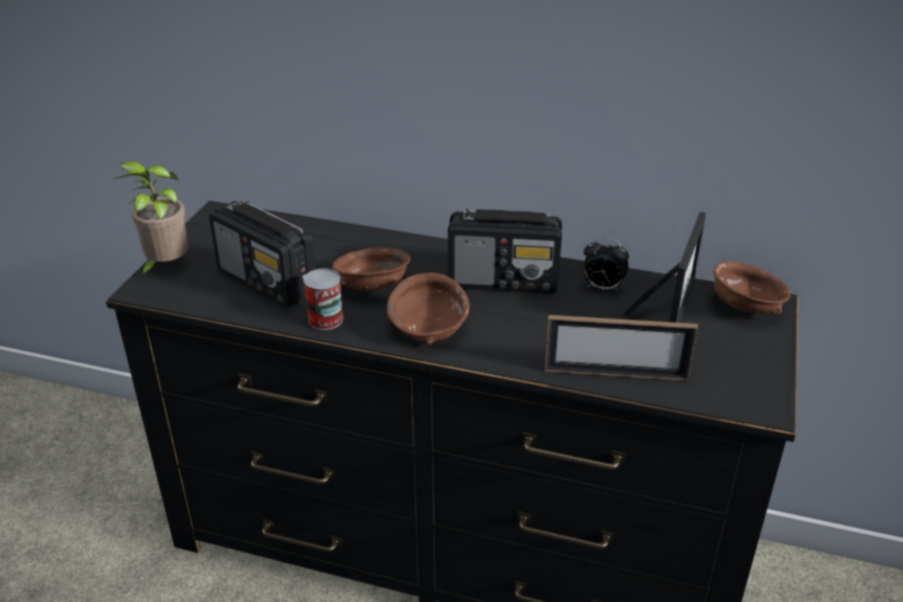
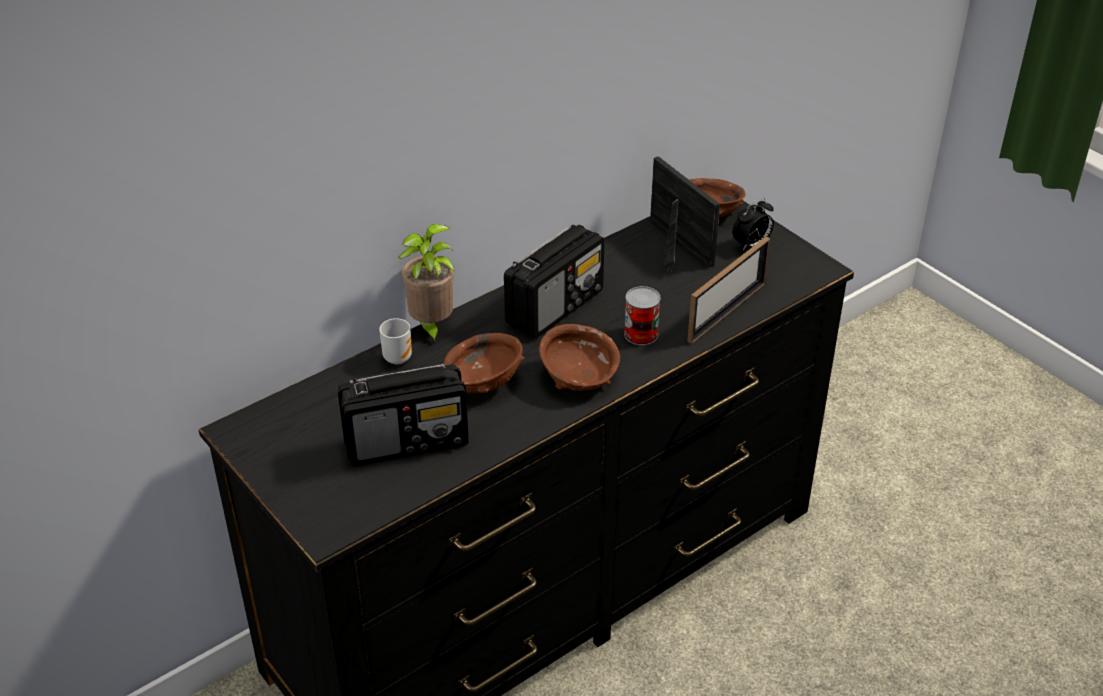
camera: 55 degrees left, 5 degrees up
potted plant [114,161,188,278] -> potted plant moved to [398,224,455,344]
can [304,268,344,330] -> can moved to [624,286,661,345]
alarm clock [584,238,629,292] -> alarm clock moved to [732,198,774,251]
none -> mug [379,318,412,364]

